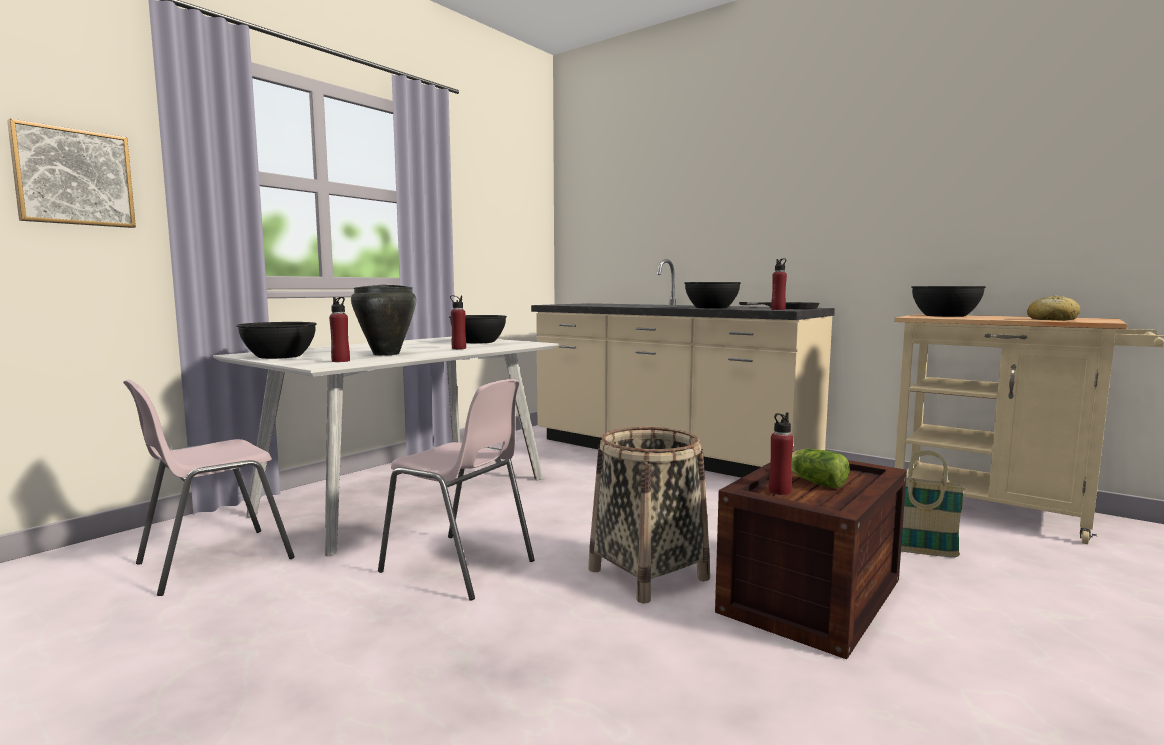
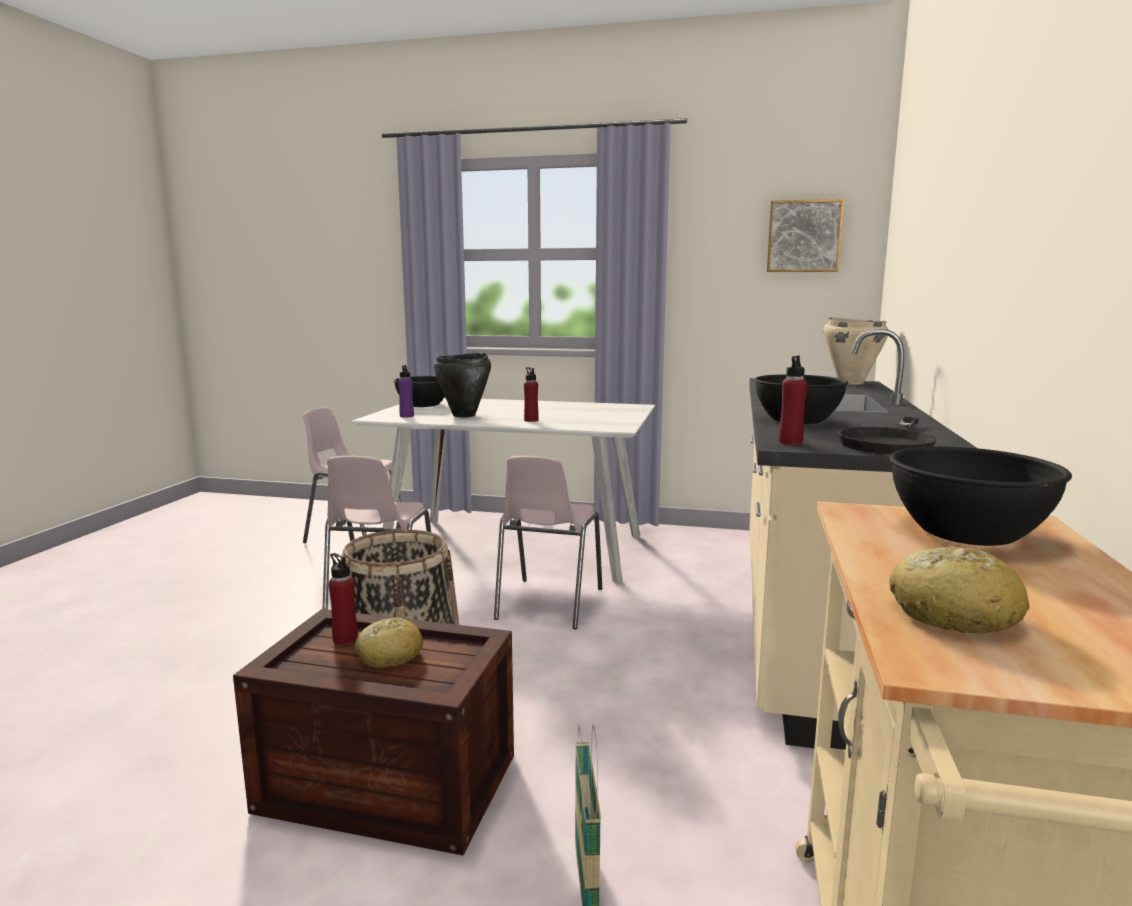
camera: 65 degrees right, 5 degrees up
picture [7,119,136,228] -> picture moved to [767,199,844,272]
red bottle [329,297,350,362] -> purple bottle [398,365,414,418]
black bowl [449,315,507,343] -> none
lettuce [791,449,849,489] -> bread [355,617,424,668]
none -> pink chair [494,456,602,629]
none -> beige cooking pot [824,317,889,385]

